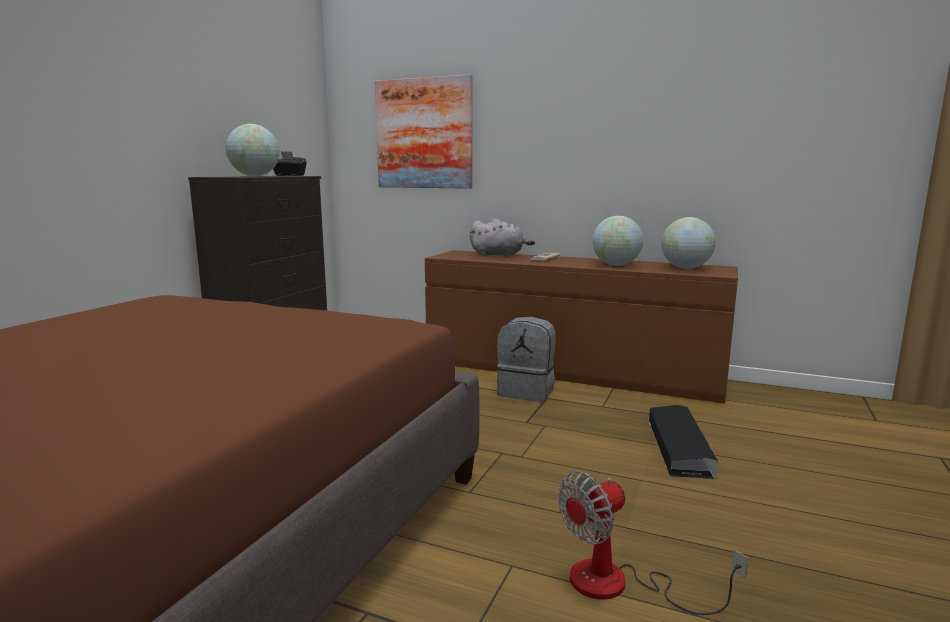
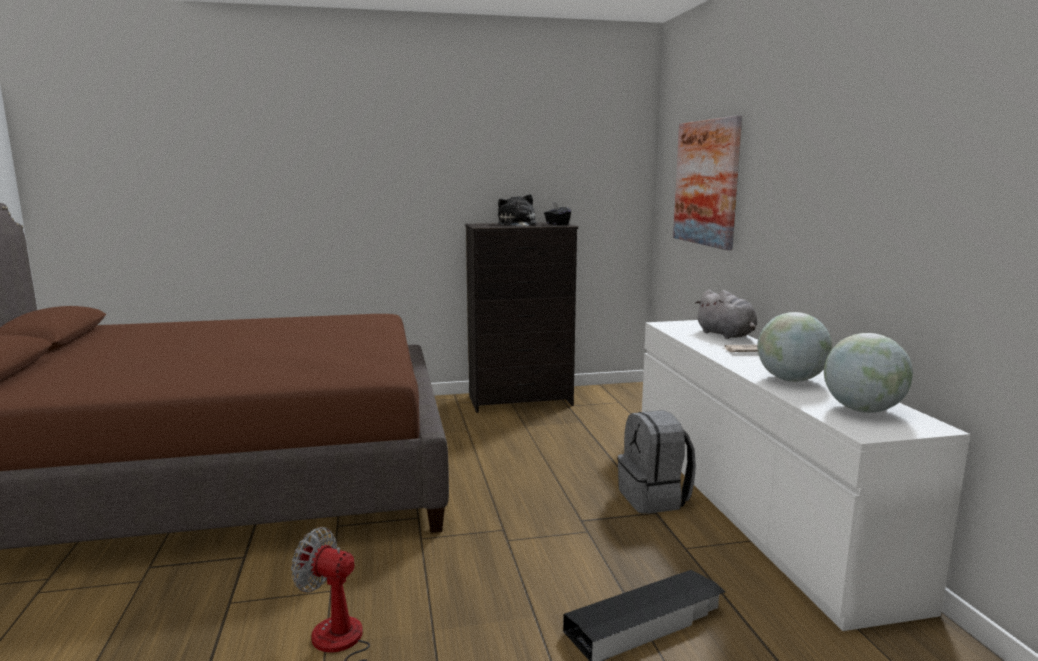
camera: 55 degrees right, 0 degrees up
globe [226,124,280,176] -> plush toy [498,194,536,227]
brown dresser [425,250,738,404] -> white dresser [642,320,970,631]

